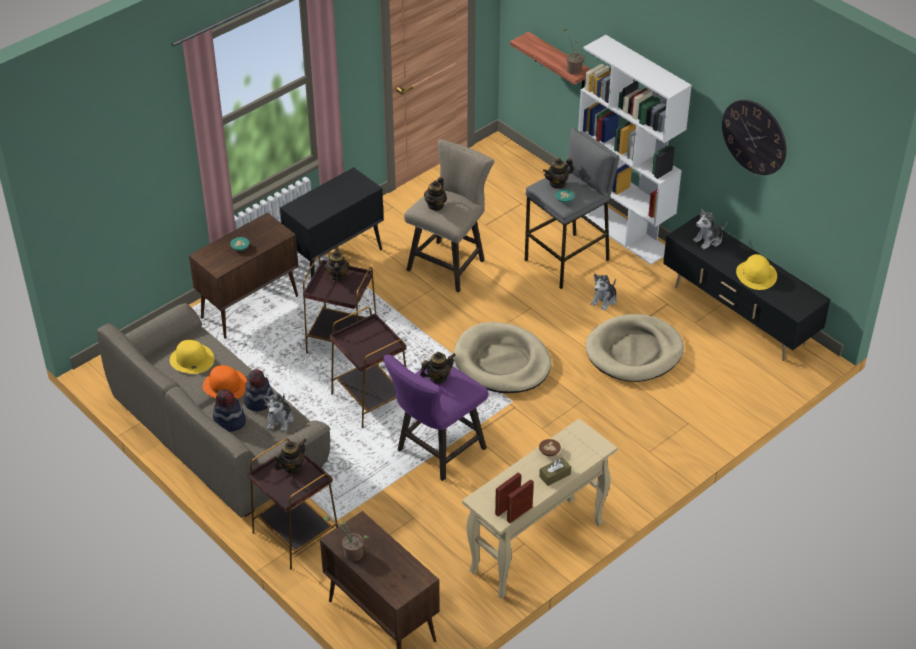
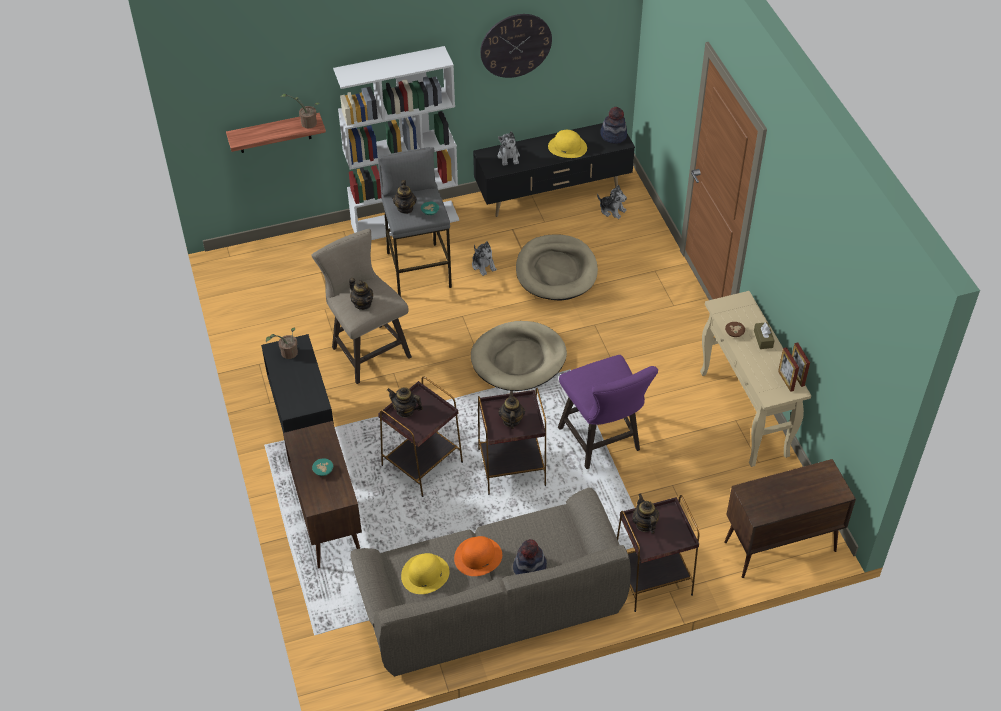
camera: 65 degrees left, 5 degrees up
hat [244,369,274,411] -> hat moved to [600,107,627,144]
plush toy [263,394,294,432] -> plush toy moved to [597,185,627,219]
potted plant [323,516,370,561] -> potted plant moved to [266,328,298,359]
teapot [420,352,456,383] -> teapot moved to [499,390,525,429]

